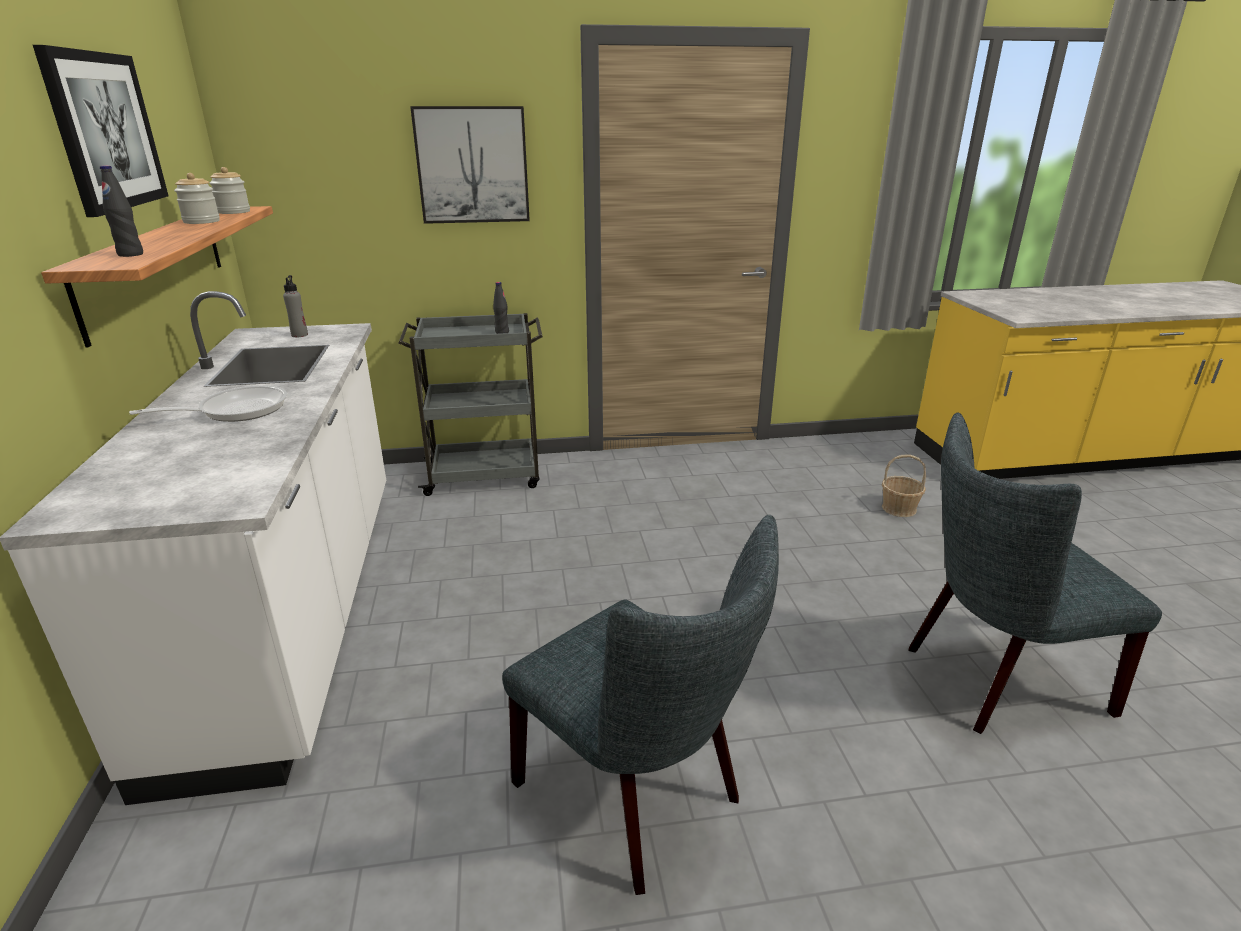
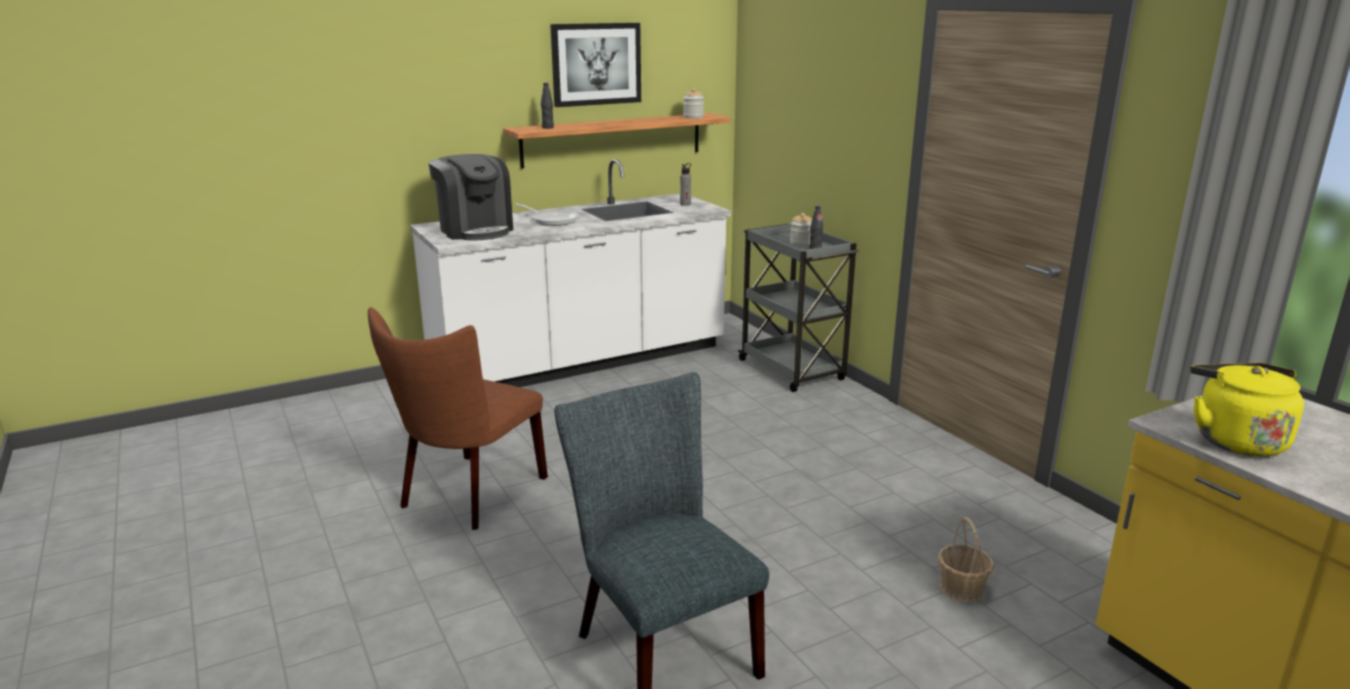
camera: 70 degrees right, 5 degrees down
jar [174,173,220,224] -> jar moved to [790,213,812,246]
picture [410,106,530,224] -> none
grey chair [502,515,779,895] -> brown chair [368,307,548,530]
none -> coffee machine [428,154,513,241]
none -> yellow kettle [1190,363,1304,457]

